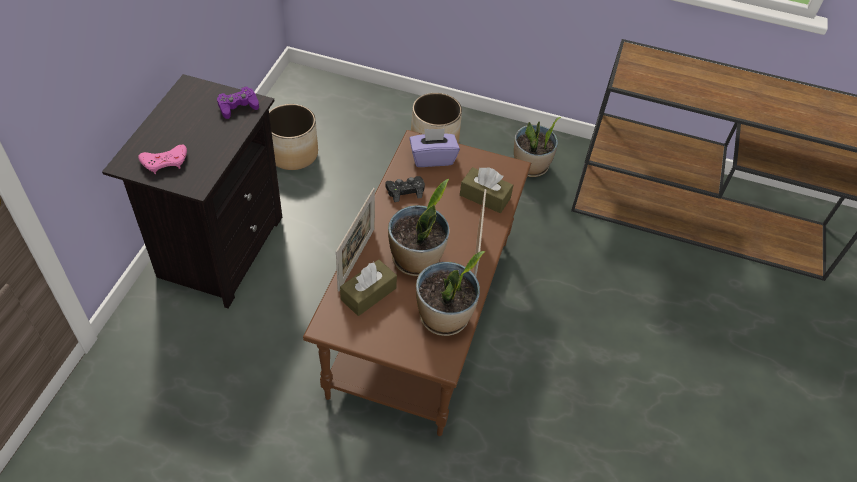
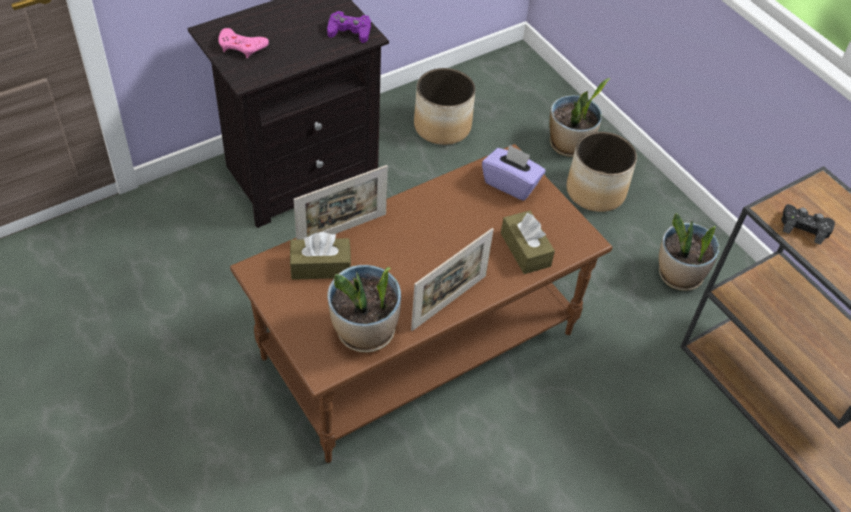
camera: 40 degrees right, 0 degrees up
black game controller [385,176,425,202] -> black game controller moved to [781,204,835,244]
potted plant [388,179,449,276] -> potted plant moved to [550,78,611,157]

